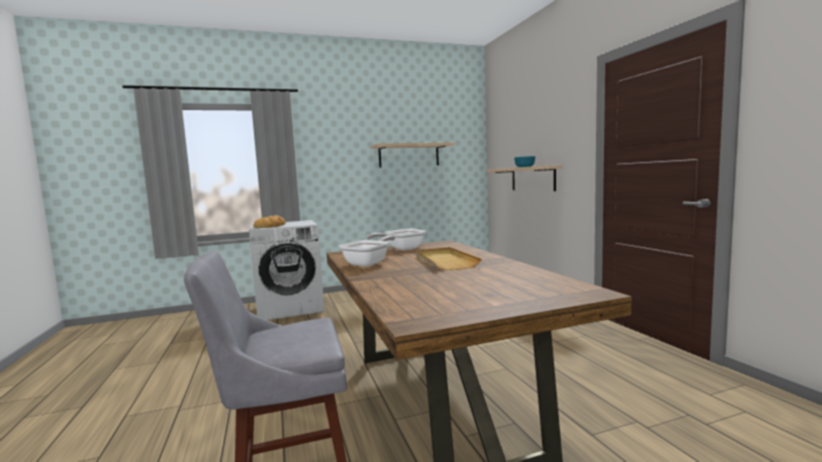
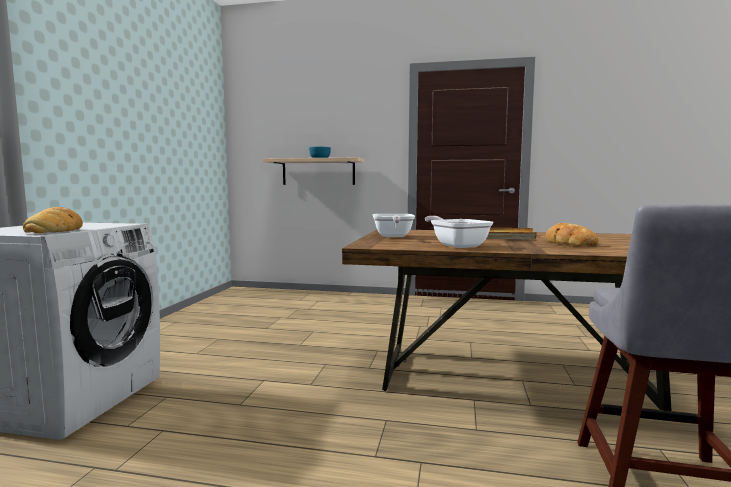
camera: 60 degrees left, 0 degrees up
shelf [371,142,455,167] -> none
none -> bread [546,223,599,246]

